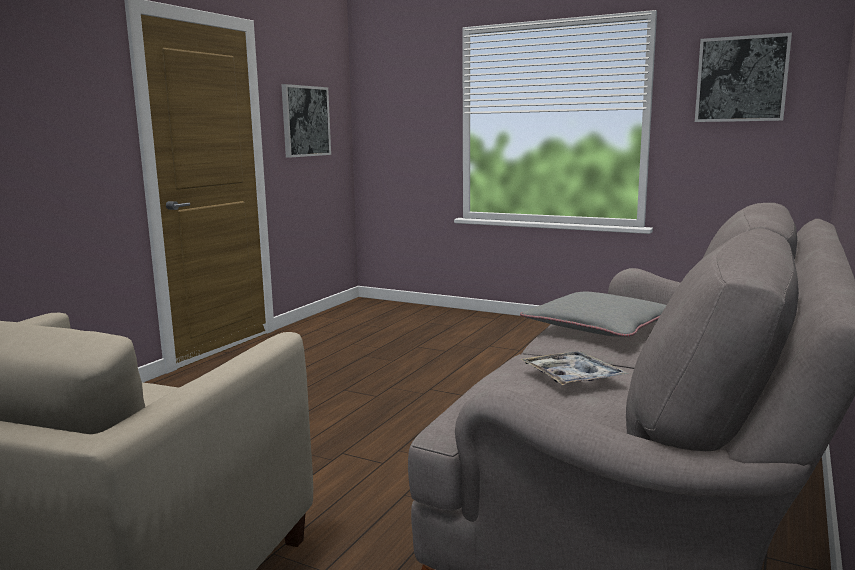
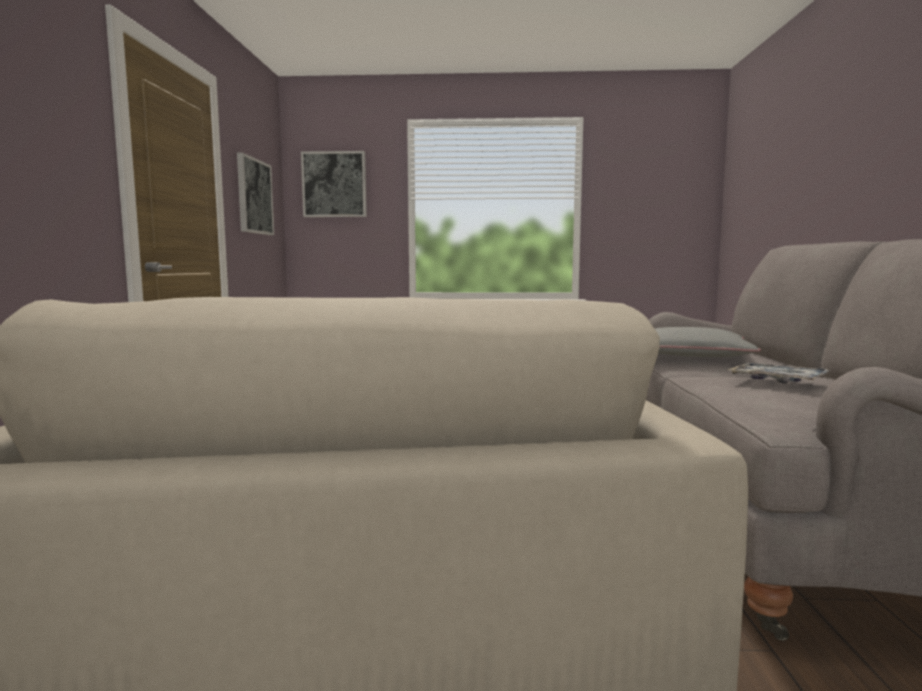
camera: 25 degrees left, 5 degrees down
picture [695,33,792,122] -> picture moved to [301,151,367,217]

